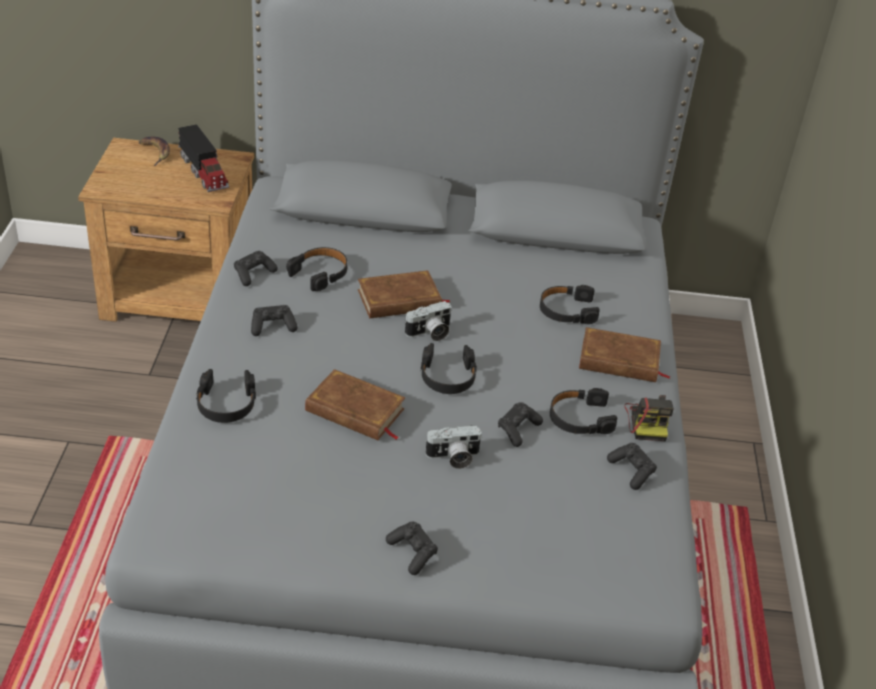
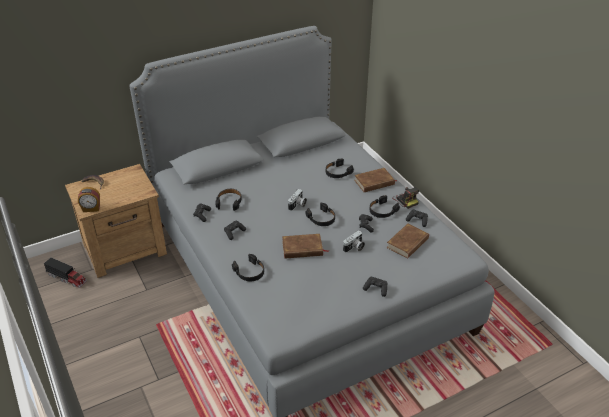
camera: 30 degrees left, 0 degrees up
toy truck [178,124,229,192] -> toy truck moved to [44,258,87,288]
brown book [358,270,450,318] -> brown book moved to [386,224,429,259]
none -> alarm clock [78,187,100,212]

